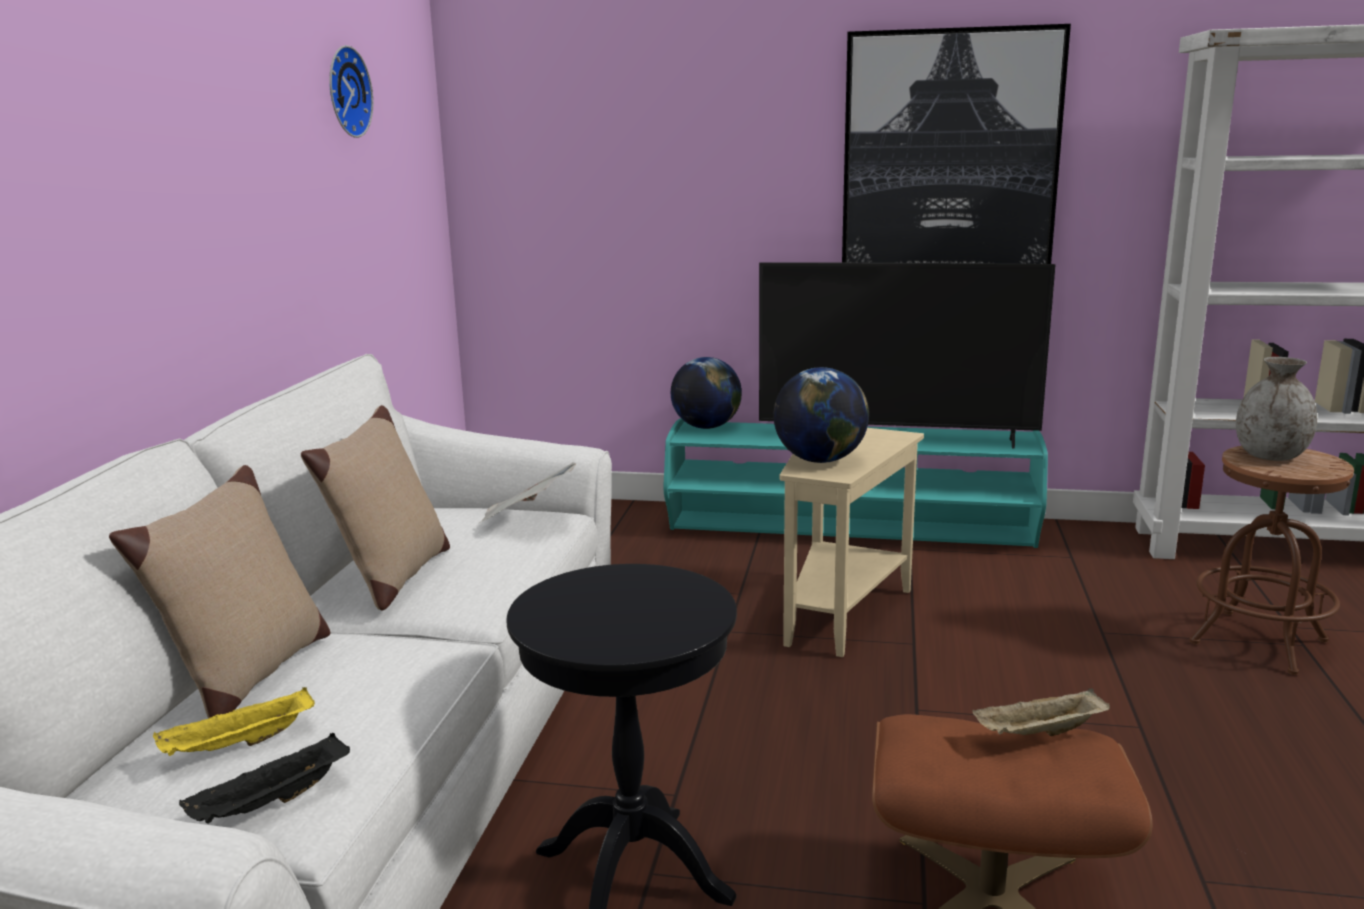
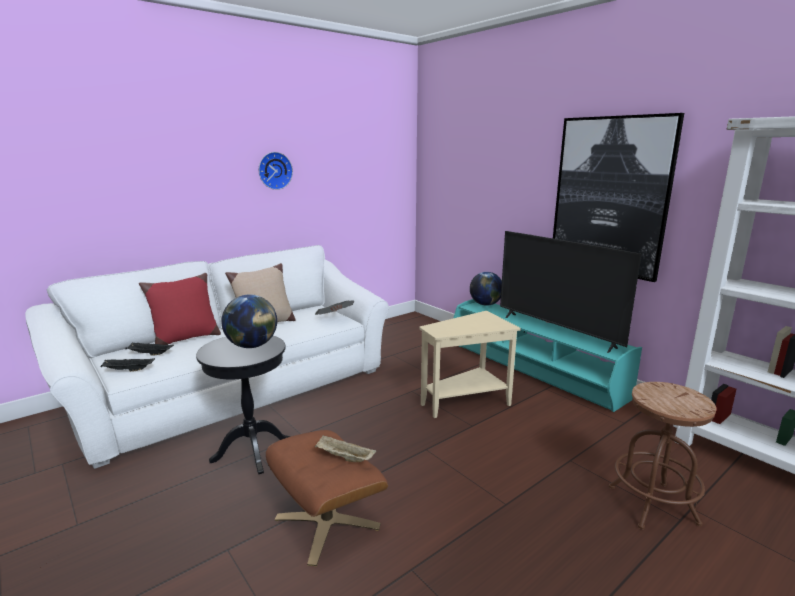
camera: 40 degrees right, 0 degrees up
beige pillow [109,465,330,719] -> red pillow [139,273,221,345]
yellow tray [153,687,315,756] -> black tray [125,343,174,356]
wall clock [329,45,373,138] -> wall clock moved to [259,152,293,190]
globe [773,367,869,463] -> globe moved to [221,294,277,348]
grey vase [1236,357,1317,461] -> none

